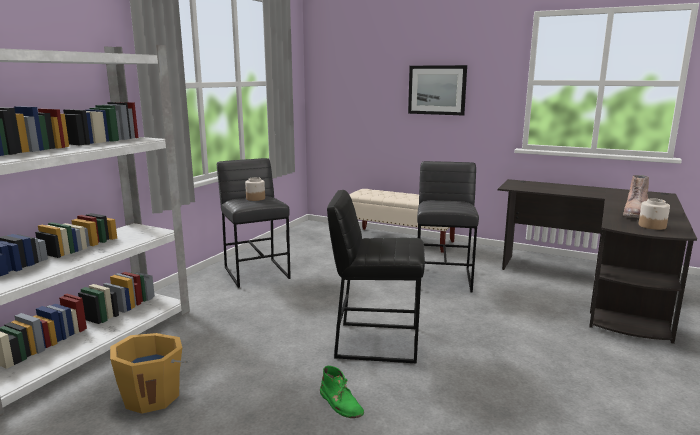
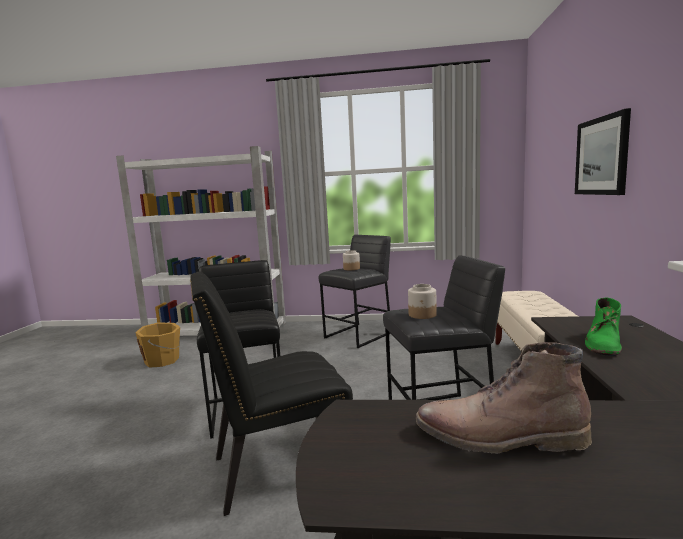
camera: 70 degrees right, 5 degrees down
green boot [320,366,364,418] -> green boot moved to [585,297,622,356]
jar [639,198,670,230] -> jar moved to [408,284,437,319]
none -> black chair [190,271,353,516]

